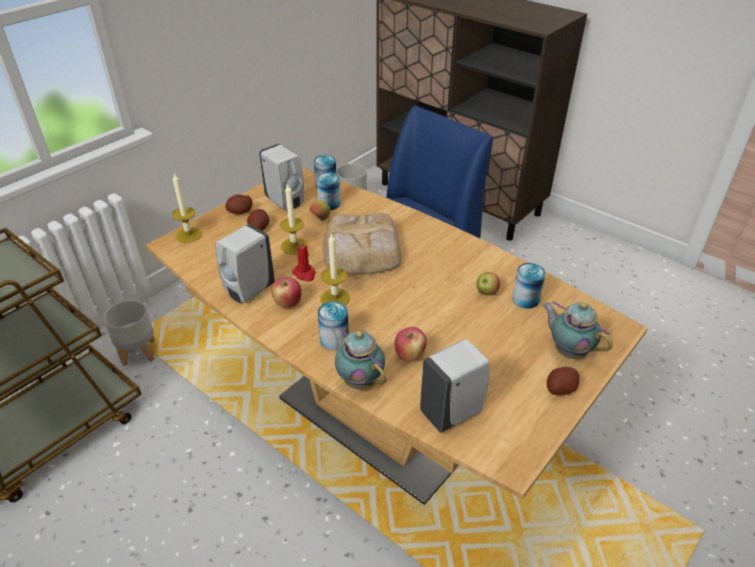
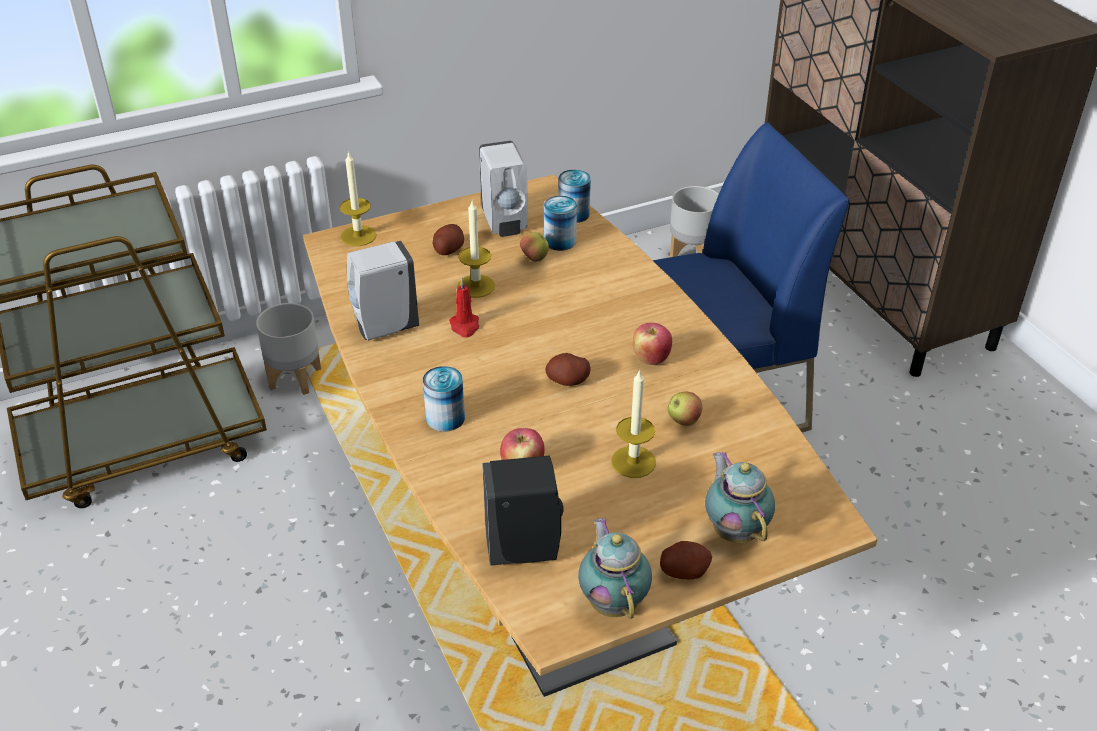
camera: 25 degrees right, 0 degrees up
potato [225,195,252,214] -> potato moved to [545,353,591,386]
apple [271,277,301,308] -> apple moved to [633,323,672,365]
candle [320,233,350,305] -> candle moved to [611,369,656,478]
bread [323,213,402,275] -> none
teapot [332,327,386,389] -> teapot moved to [578,518,652,619]
white soap dispenser [420,339,489,433] -> black soap dispenser [482,455,564,566]
can [512,263,546,309] -> none

